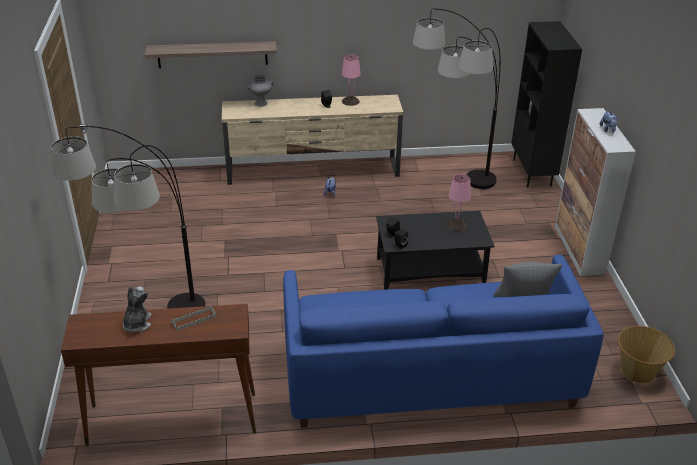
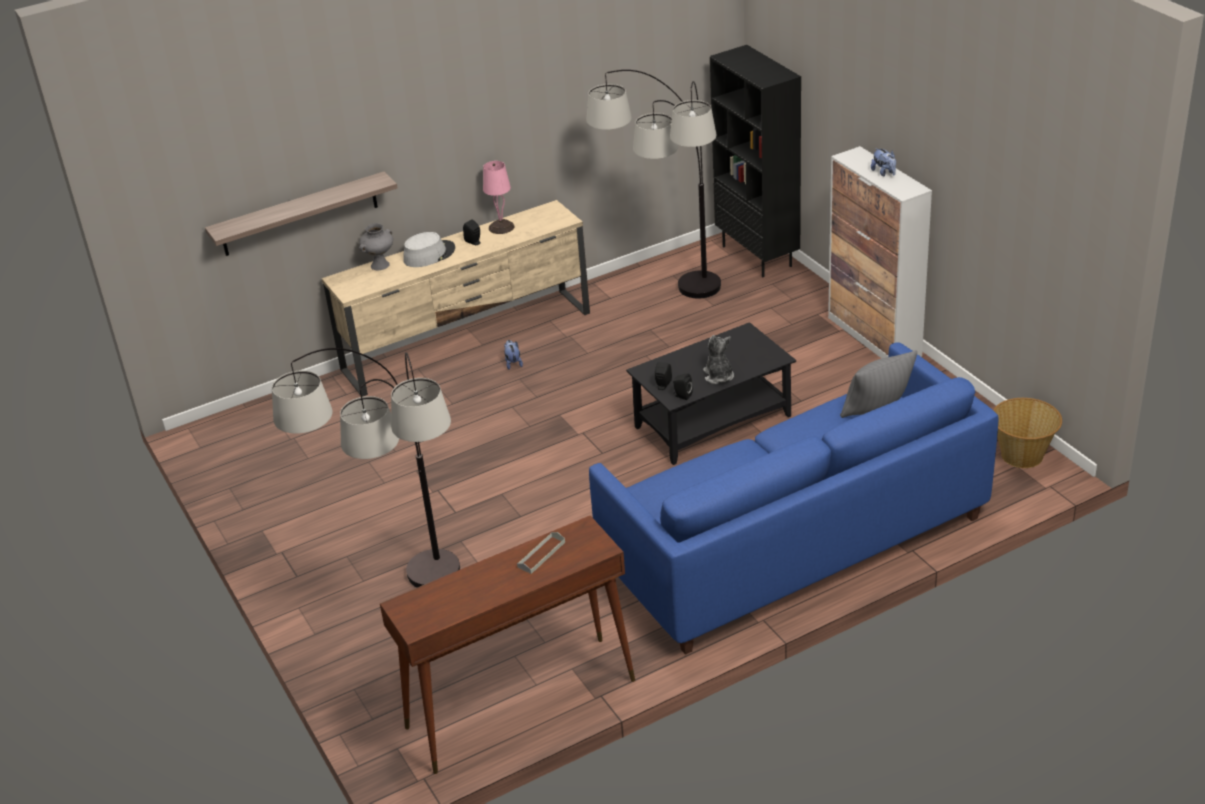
camera: 20 degrees left, 0 degrees up
plush toy [123,286,151,332] -> plush toy moved to [703,335,734,384]
pink table lamp [446,174,471,231] -> none
none -> grey hat [403,232,455,267]

